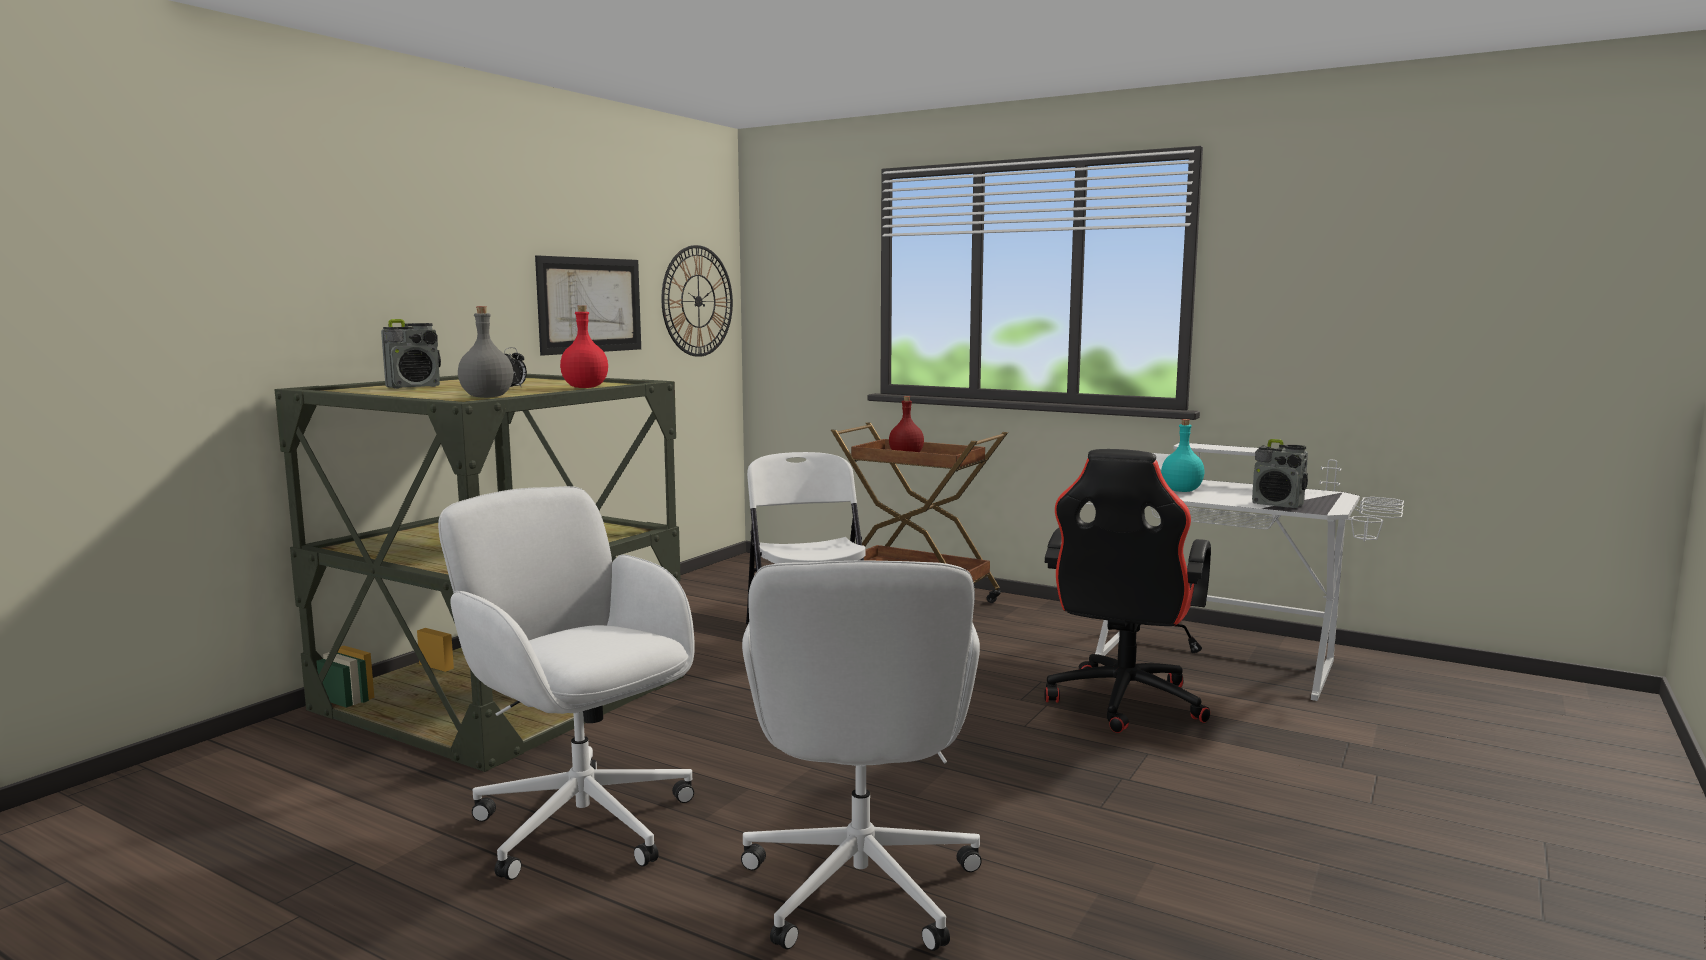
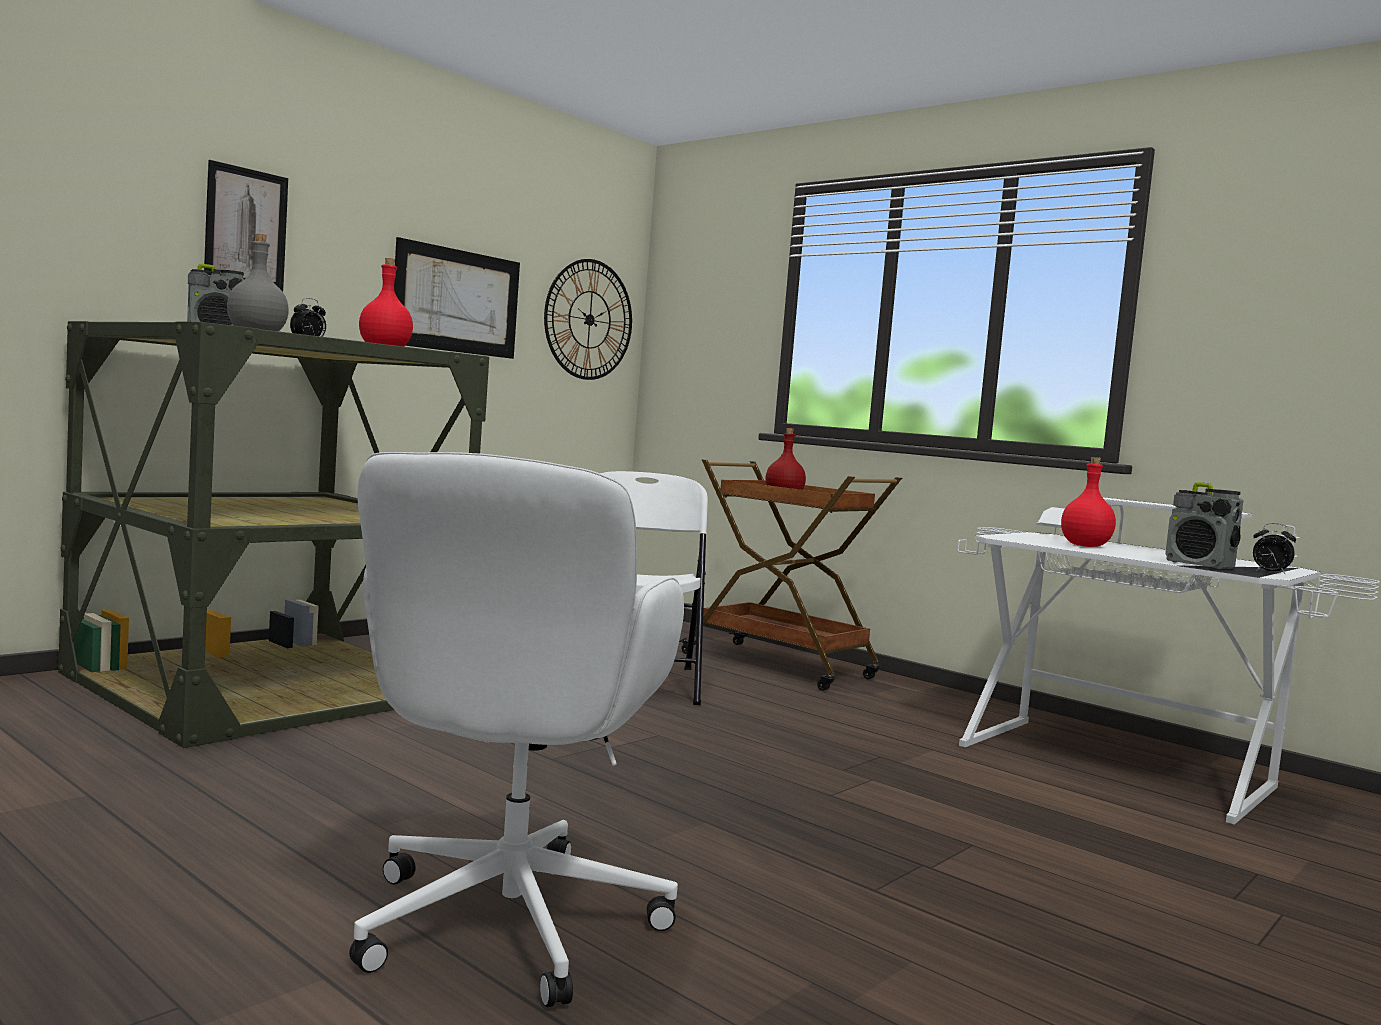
camera: 10 degrees right, 5 degrees down
white office chair [438,486,695,880] -> none
black office chair [1044,449,1211,733] -> none
turquoise bottle [1161,419,1205,492] -> red bottle [1061,457,1116,547]
none -> picture [204,160,288,291]
none -> alarm clock [1253,523,1296,575]

